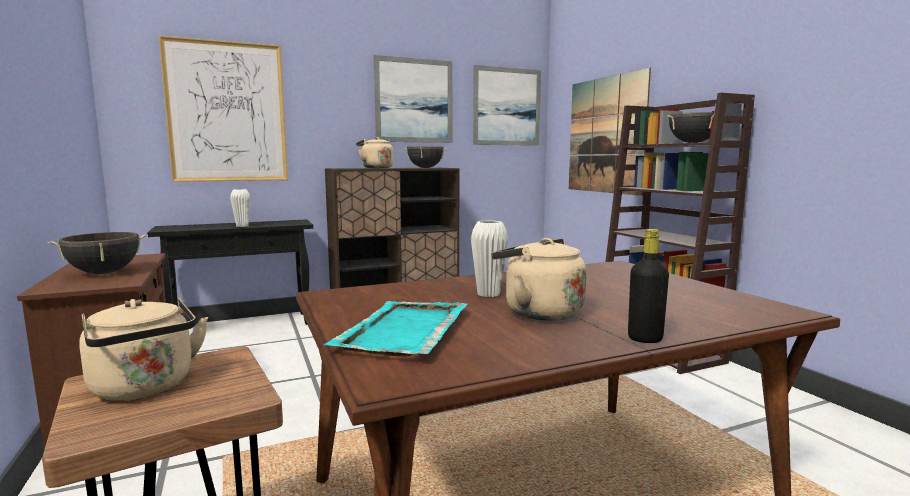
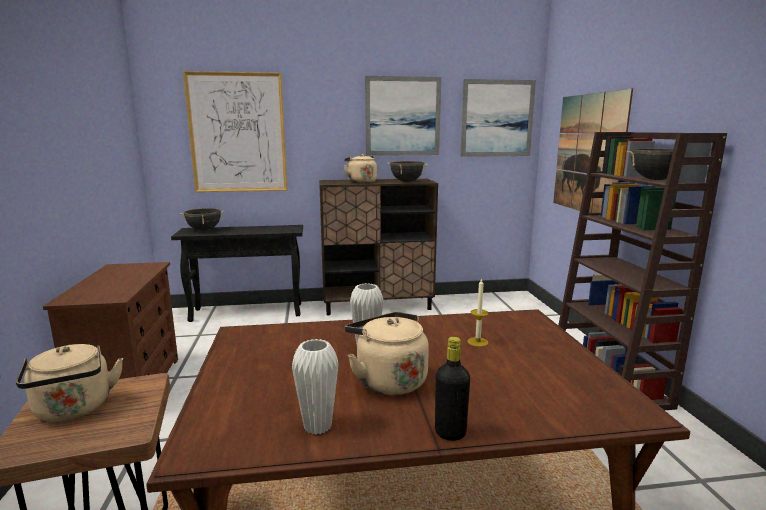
camera: 15 degrees right, 5 degrees up
black cooking pot [48,232,148,274] -> black cooking pot moved to [179,208,225,231]
white vase [230,189,250,227] -> white vase moved to [292,339,339,435]
turquoise tray [324,301,468,357] -> none
none -> candle [467,278,489,347]

